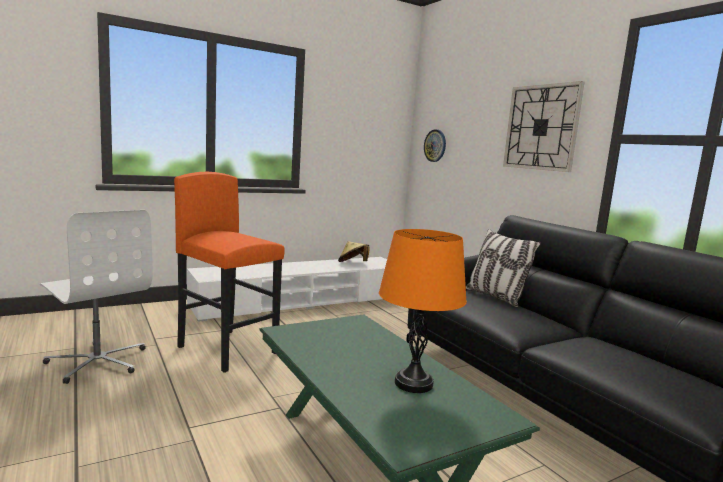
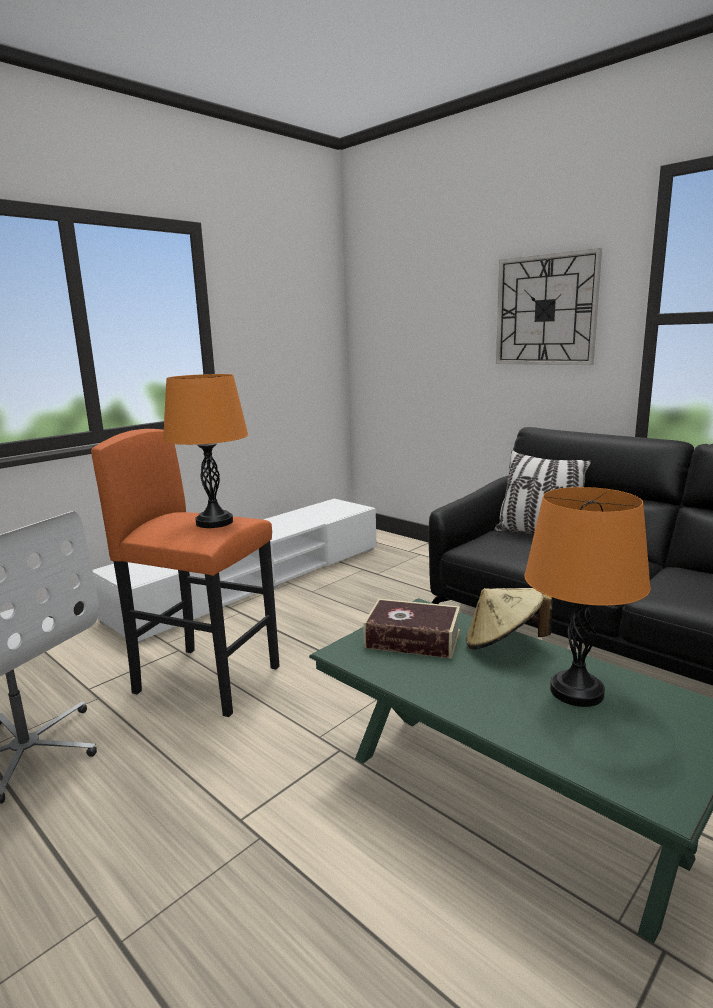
camera: 15 degrees left, 5 degrees up
beige hat [338,242,370,262] -> beige hat moved to [466,588,552,650]
wall clock [424,129,446,162] -> none
none -> orange table lamp [163,374,248,528]
none -> book [364,599,460,659]

